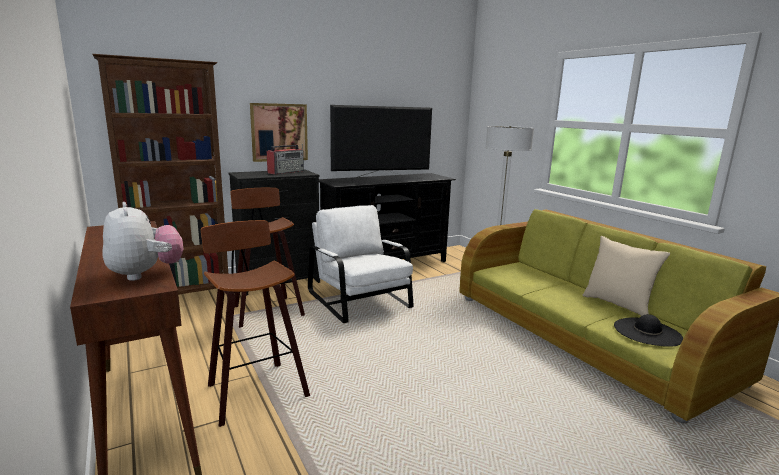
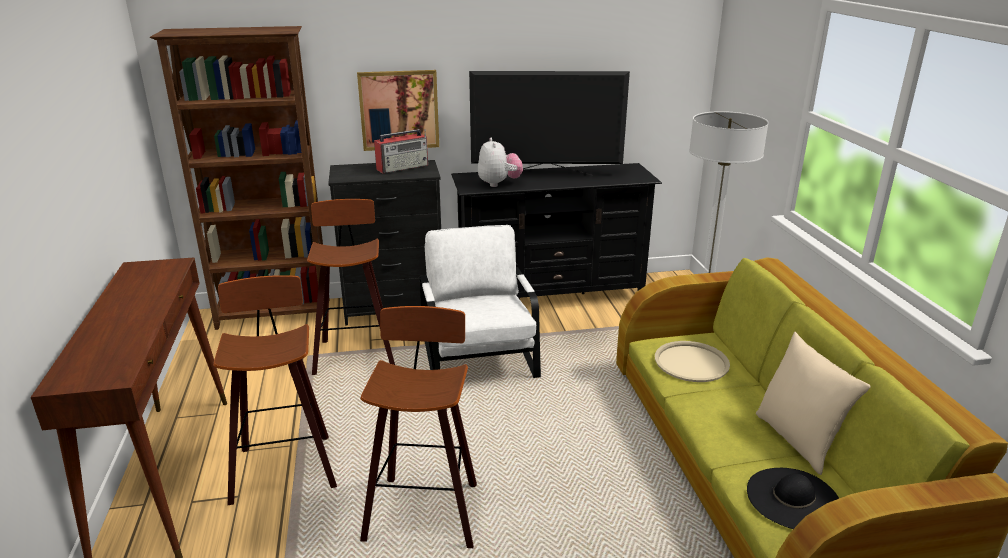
camera: 20 degrees right, 10 degrees up
plush toy [102,202,183,281] -> plush toy moved to [478,138,523,187]
none -> stool [360,306,477,548]
none -> beige tray [655,341,730,382]

